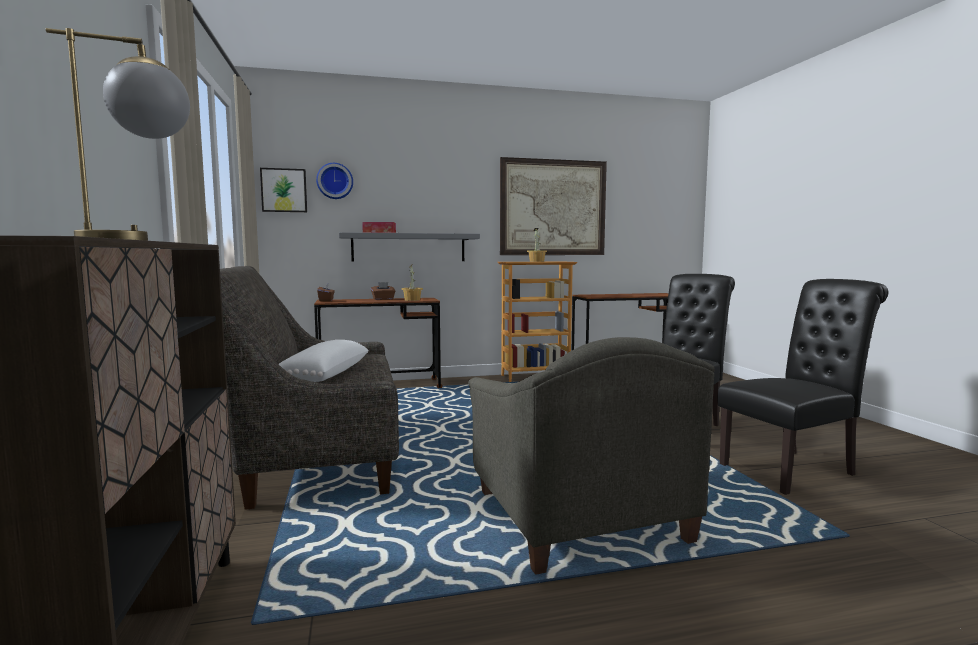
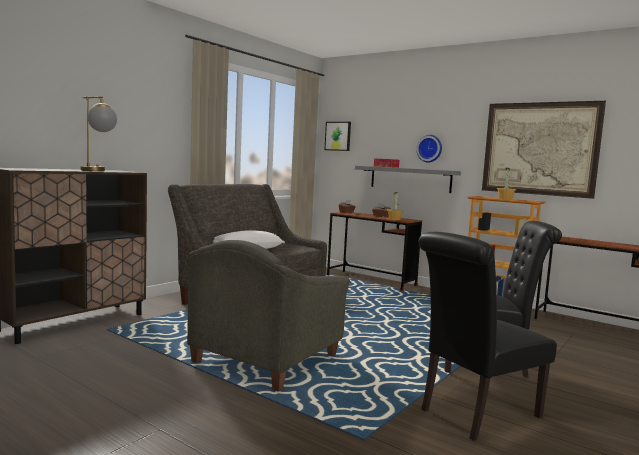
camera: 50 degrees right, 0 degrees up
wall clock [316,163,353,199] -> wall clock moved to [416,135,442,162]
black chair [717,279,888,495] -> black chair turned 120 degrees clockwise [419,232,557,441]

